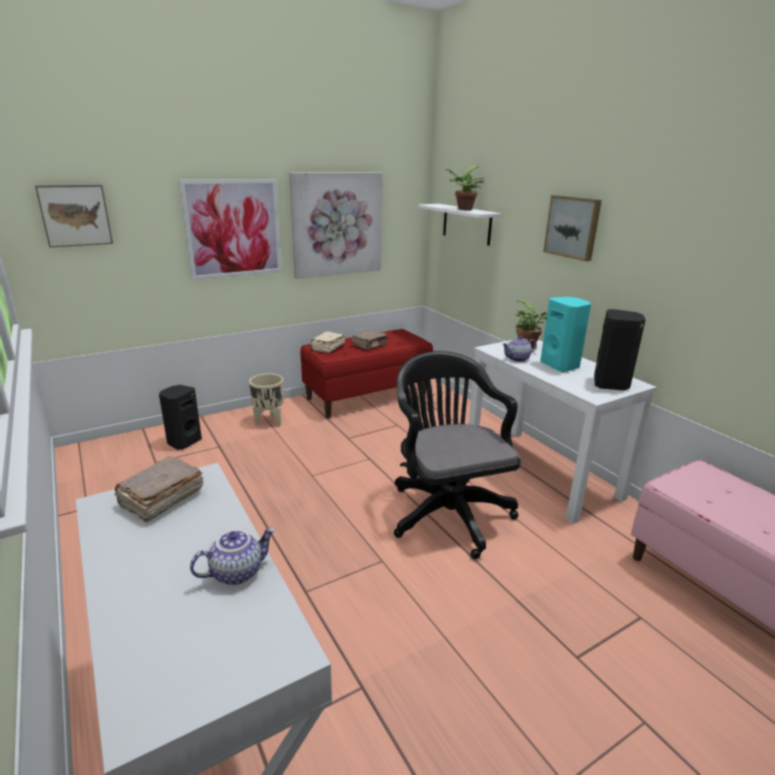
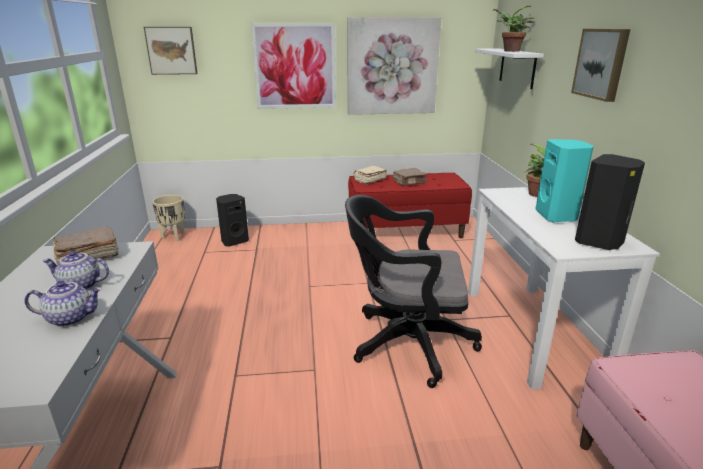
camera: 25 degrees right, 0 degrees up
beige planter [249,373,284,426] -> beige planter moved to [152,195,185,242]
black office chair [394,351,521,559] -> black office chair turned 90 degrees counterclockwise [345,195,482,388]
teapot [502,336,537,362] -> teapot moved to [43,251,109,290]

